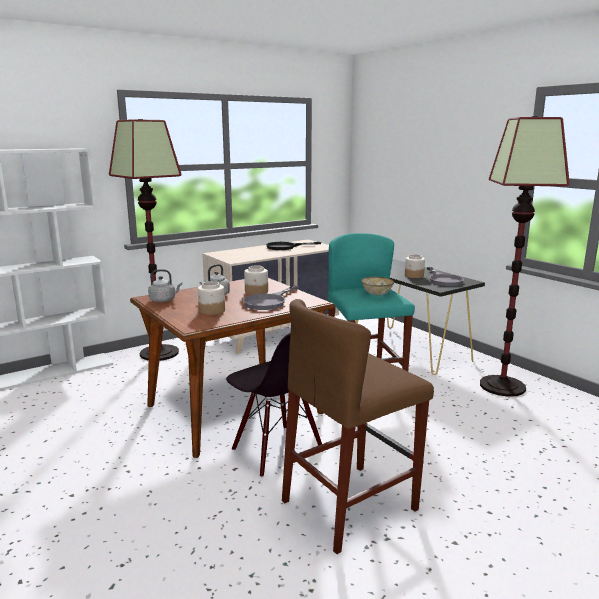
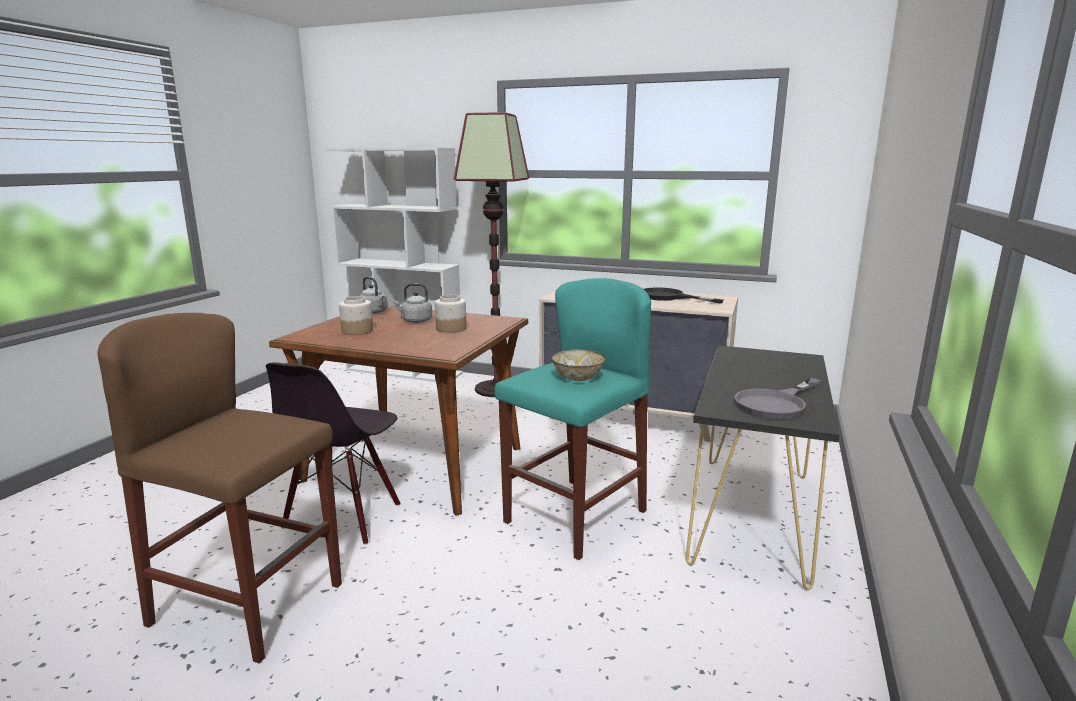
camera: 55 degrees right, 0 degrees up
grey frying pan [243,285,299,310] -> none
jar [405,254,425,278] -> none
floor lamp [480,116,570,397] -> none

